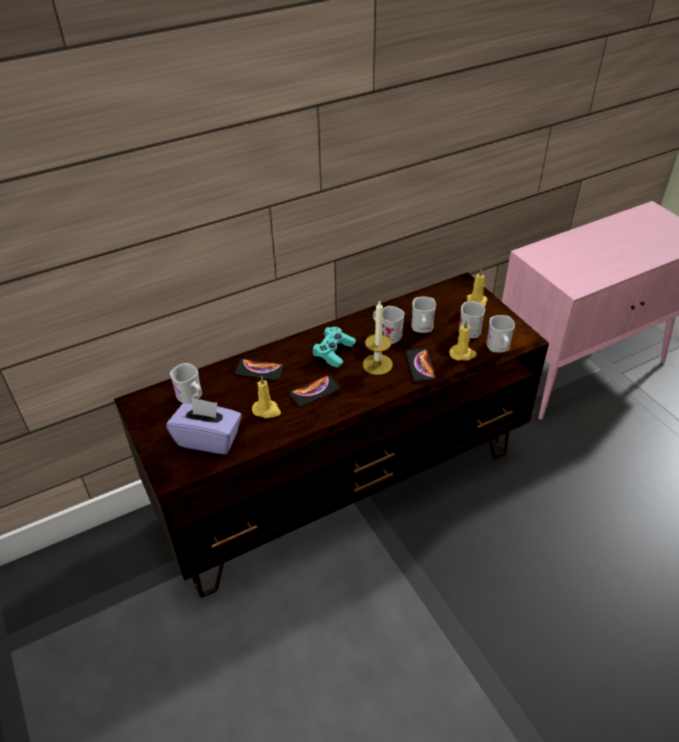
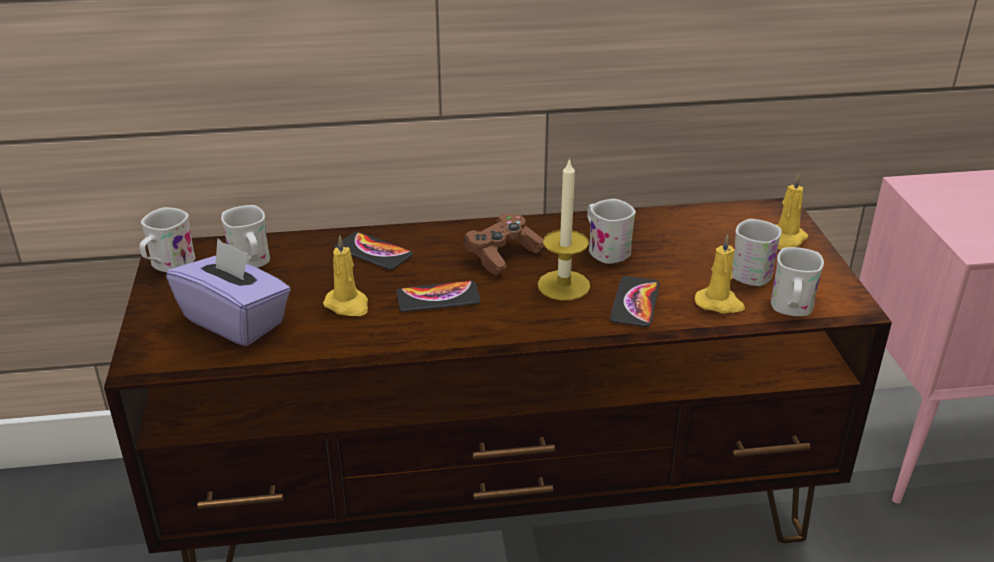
camera: 20 degrees right, 10 degrees down
turquoise game controller [312,327,356,368] -> brown game controller [464,213,544,276]
white mug [411,297,436,333] -> white mug moved to [139,207,195,272]

